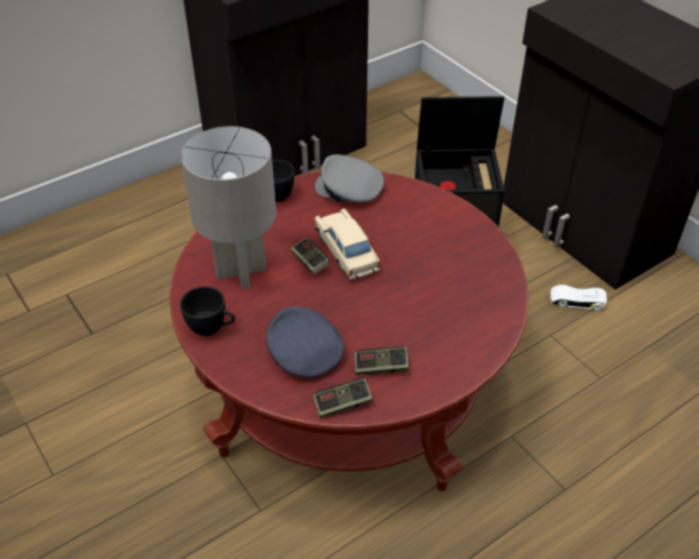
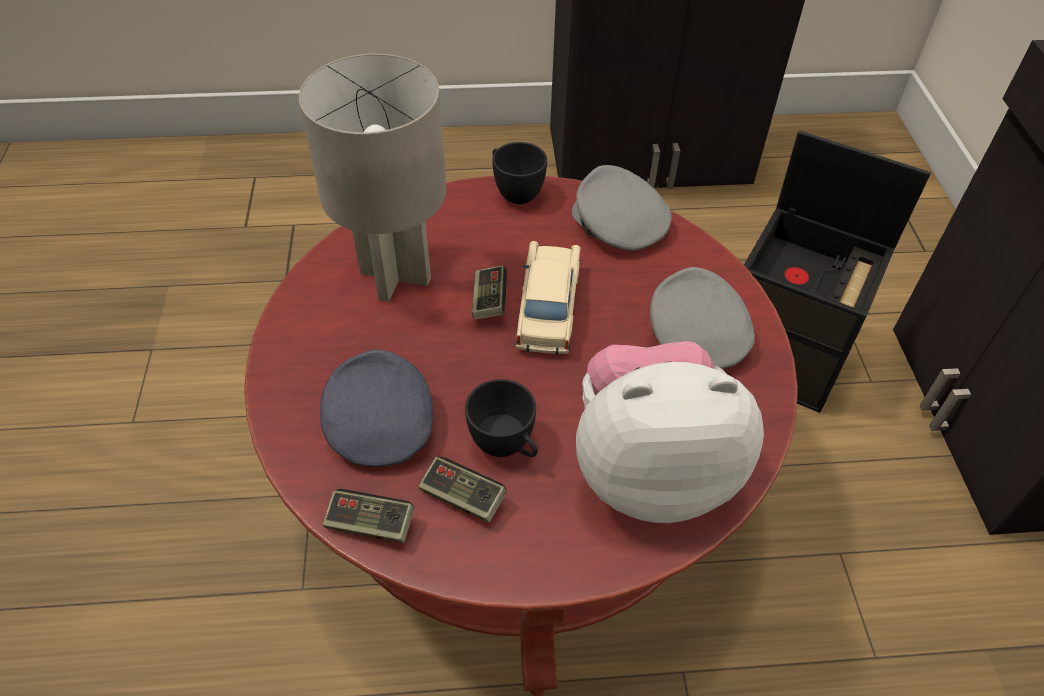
camera: 30 degrees right, 5 degrees up
black cup [180,286,235,336] -> black cup moved to [465,379,538,457]
white toy car [550,284,607,311] -> none
none -> plush toy [576,341,764,523]
none -> grey cap [650,267,755,369]

